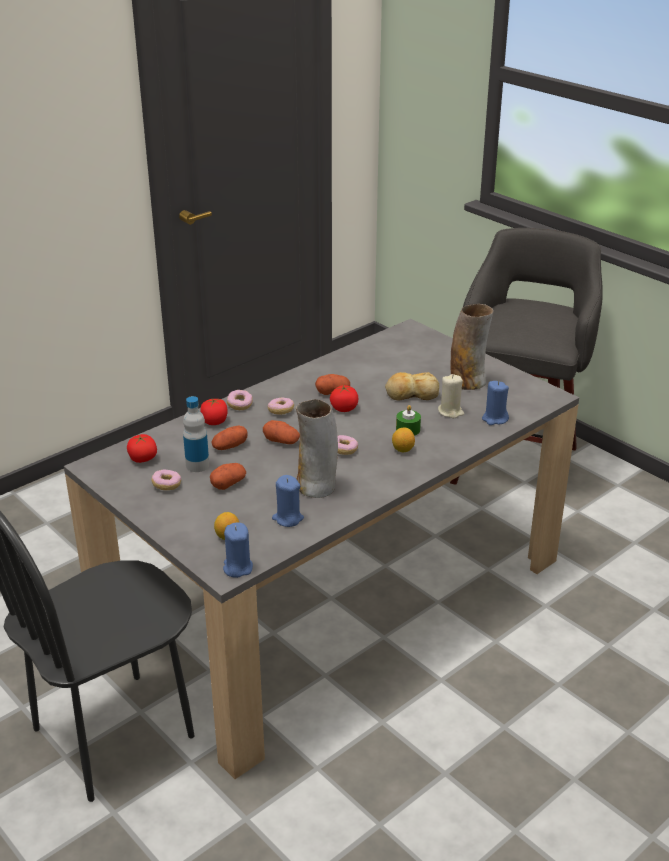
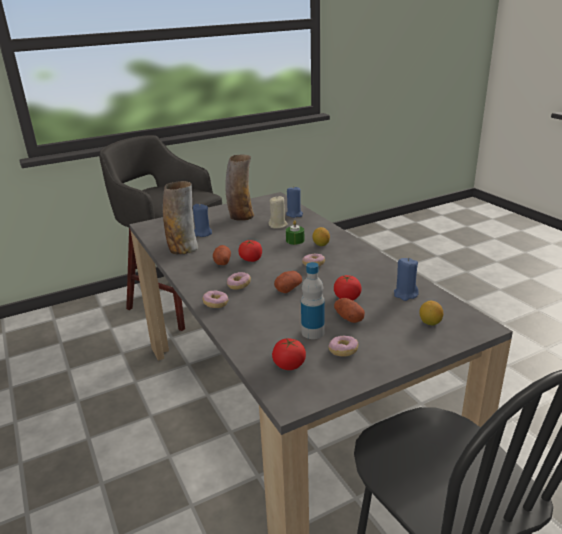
camera: 75 degrees left, 5 degrees down
tomato [200,398,228,425] -> tomato moved to [334,275,361,300]
potato [212,425,248,450] -> none
blue candle [223,522,253,578] -> blue candle moved to [193,204,212,237]
vase [296,399,338,498] -> vase moved to [163,181,198,254]
bread [385,372,439,401] -> none

